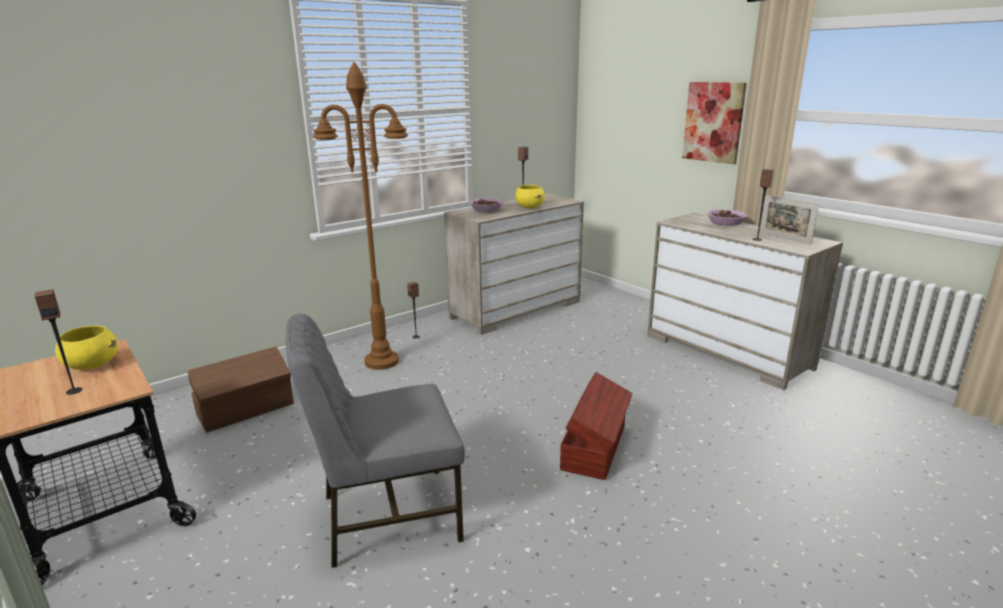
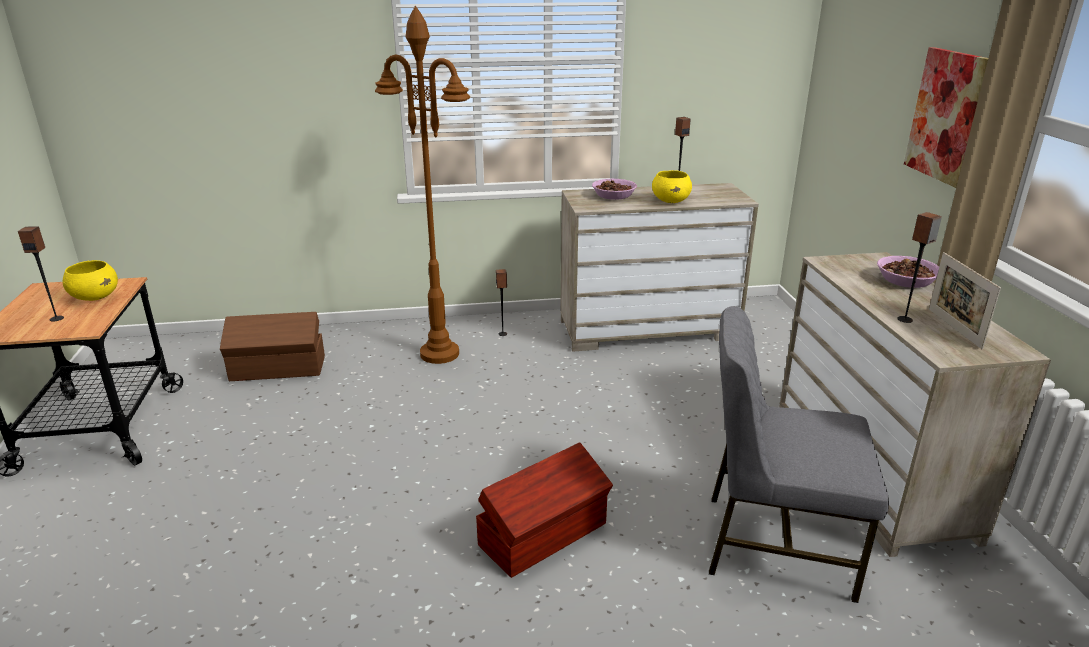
camera: 30 degrees right, 5 degrees up
grey chair [285,314,465,568] -> grey chair moved to [709,306,889,603]

